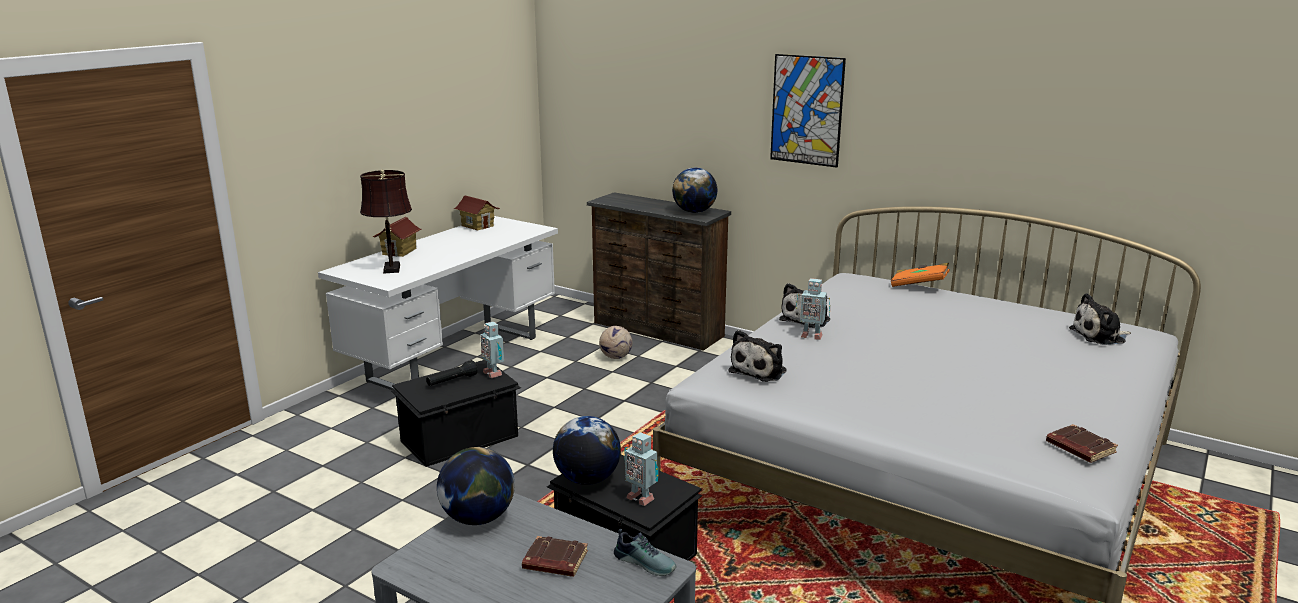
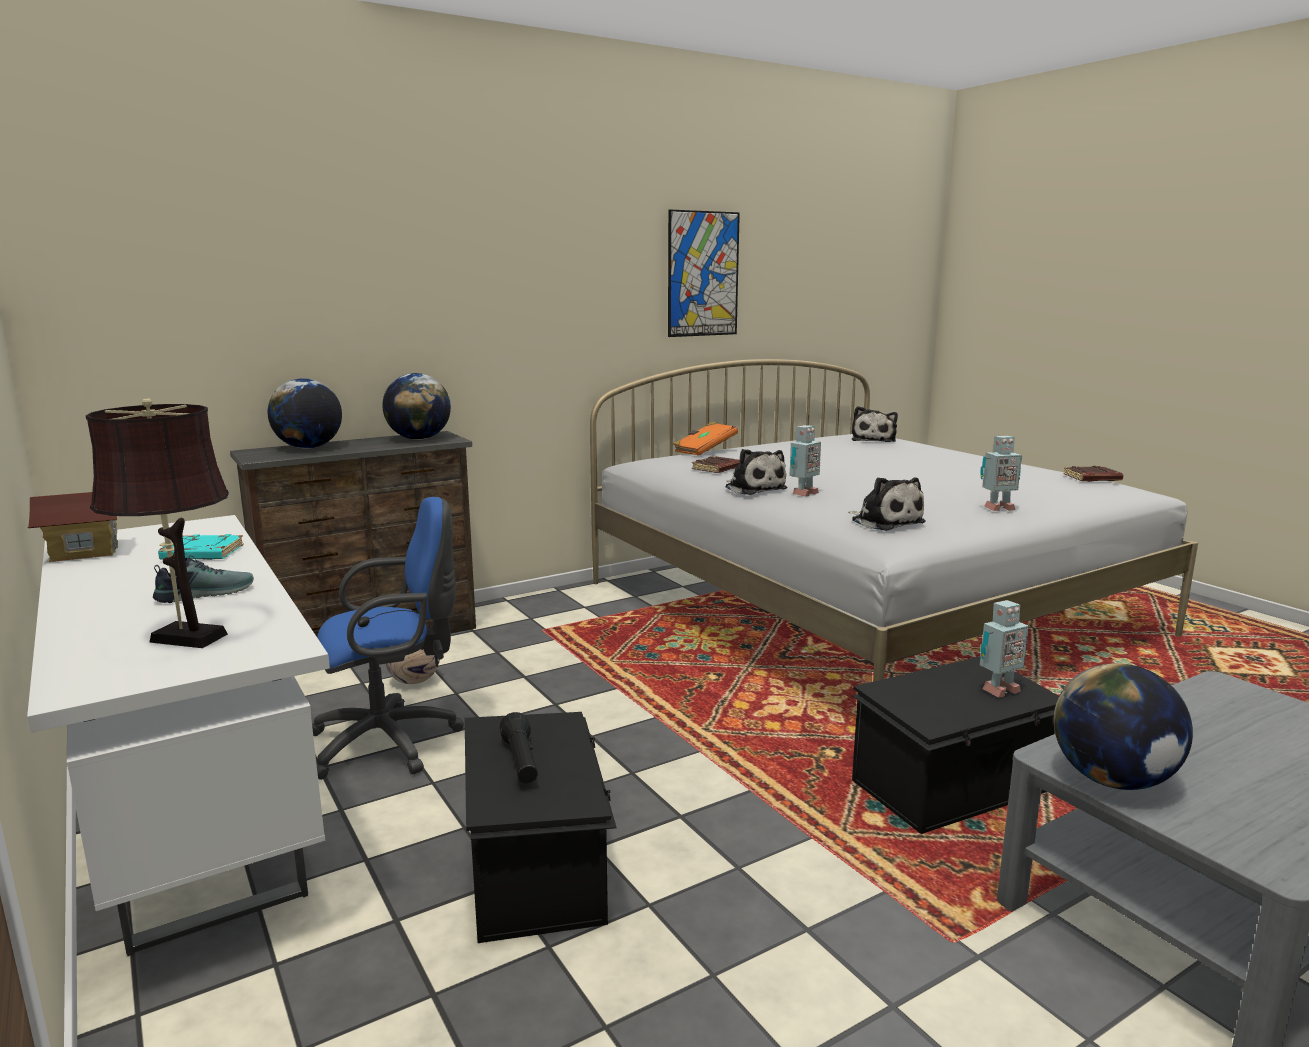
camera: 65 degrees left, 5 degrees down
toy house [372,217,421,257] -> none
toy robot [480,322,504,378] -> toy robot moved to [980,436,1022,511]
brown book [522,536,588,577] -> brown book moved to [692,456,740,473]
globe [553,416,621,485] -> globe moved to [267,378,342,449]
shoe [614,529,676,576] -> shoe moved to [153,555,254,603]
picture [770,54,846,168] -> picture moved to [668,210,740,337]
none -> turquoise book [158,534,244,560]
none -> blue office chair [312,497,464,780]

